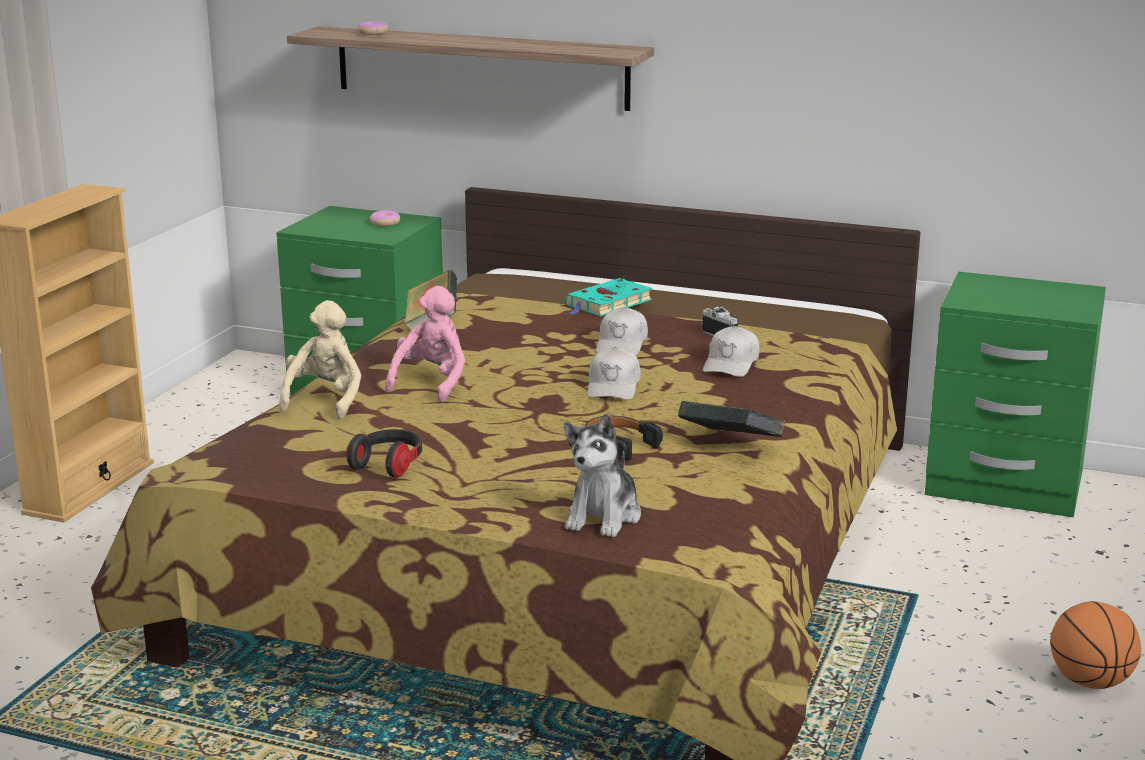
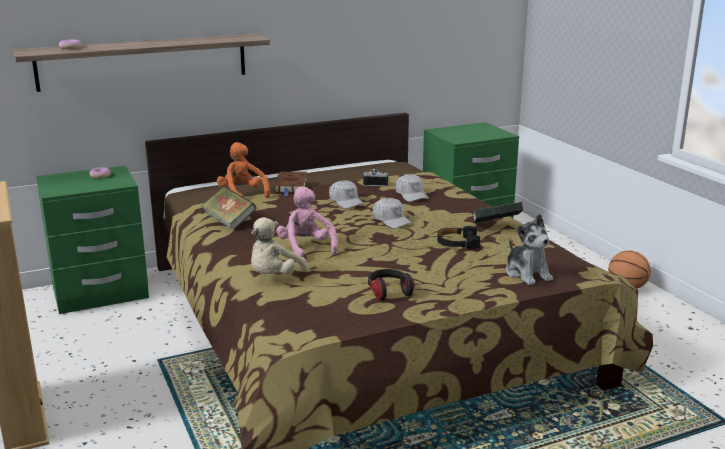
camera: 45 degrees left, 0 degrees up
beige plush toy [279,300,361,419] -> beige plush toy turned 120 degrees counterclockwise [251,217,307,274]
turquoise book [566,278,652,316] -> brown book [274,171,307,196]
none -> orange plush toy [217,142,270,198]

